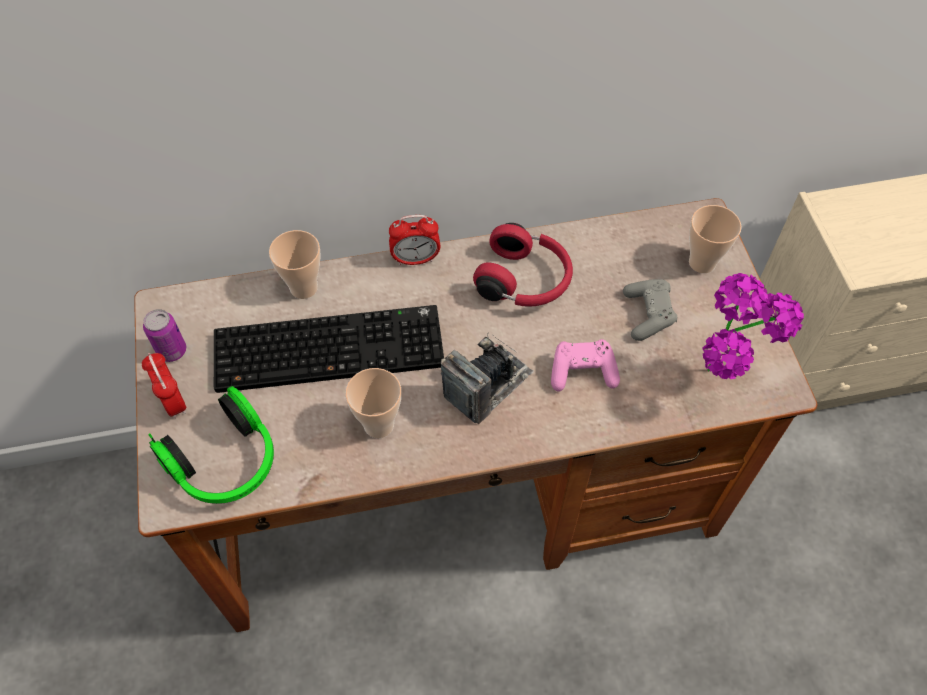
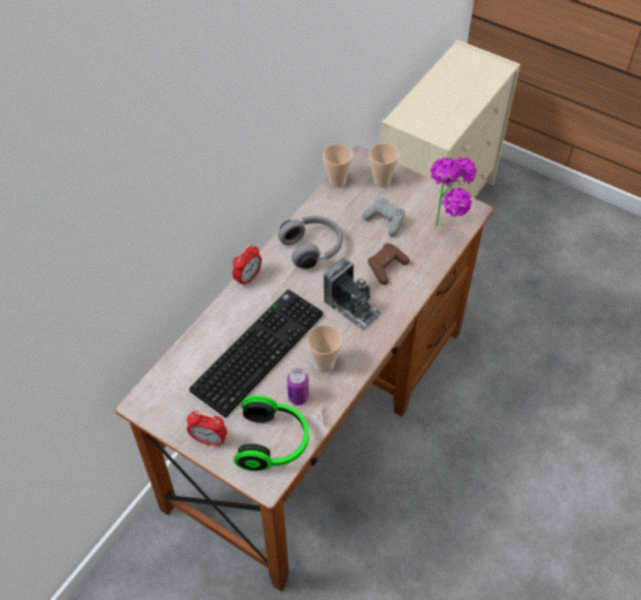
camera: 45 degrees left, 5 degrees down
can [143,309,186,362] -> can moved to [287,369,309,405]
cup [269,230,321,299] -> cup moved to [323,144,353,188]
camera [441,335,533,424] -> camera turned 135 degrees clockwise [323,258,382,331]
red headphones [473,223,573,307] -> grey headphones [278,216,343,269]
pink game controller [551,339,620,392] -> brown game controller [368,243,409,285]

